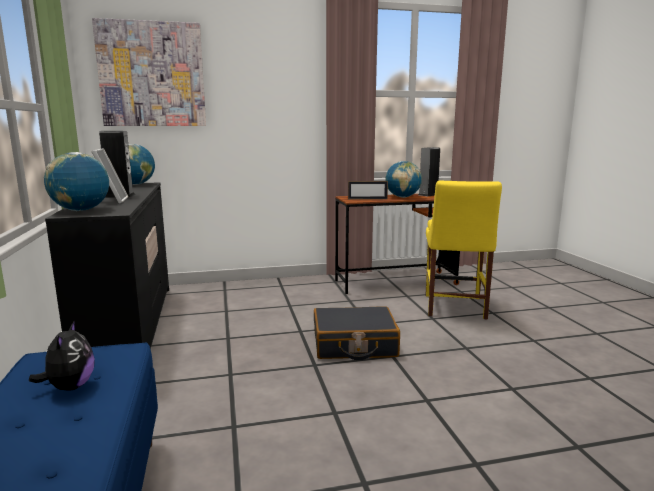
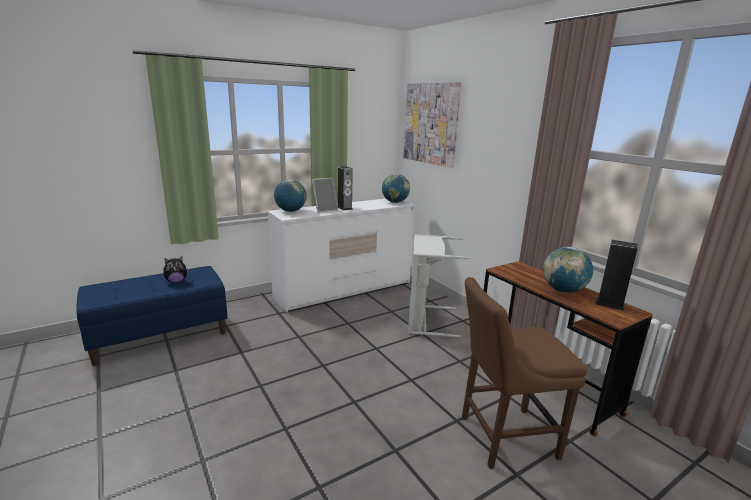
camera: 70 degrees right, 5 degrees up
black dresser [45,182,169,348] -> white dresser [267,199,415,313]
black suitcase [314,306,400,360] -> none
picture frame [348,181,388,200] -> none
yellow chair [426,181,502,320] -> brown chair [462,277,587,469]
none -> grey laundry basket [408,234,470,337]

